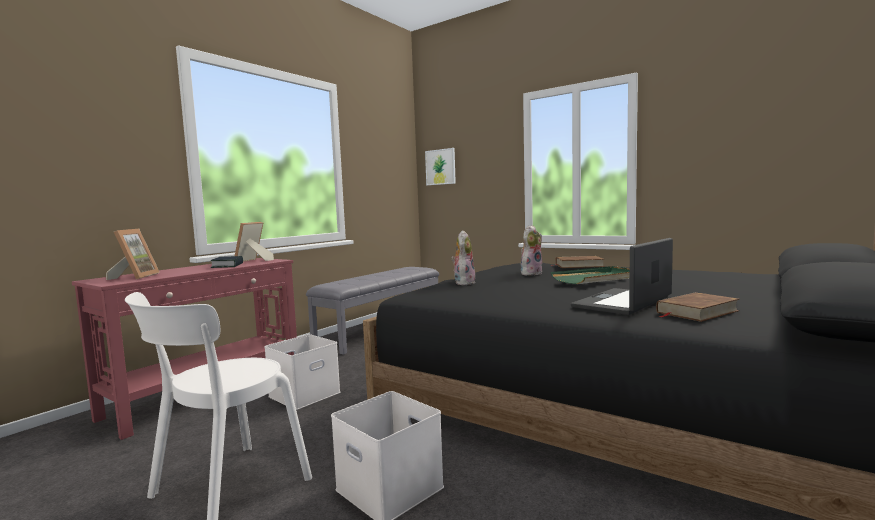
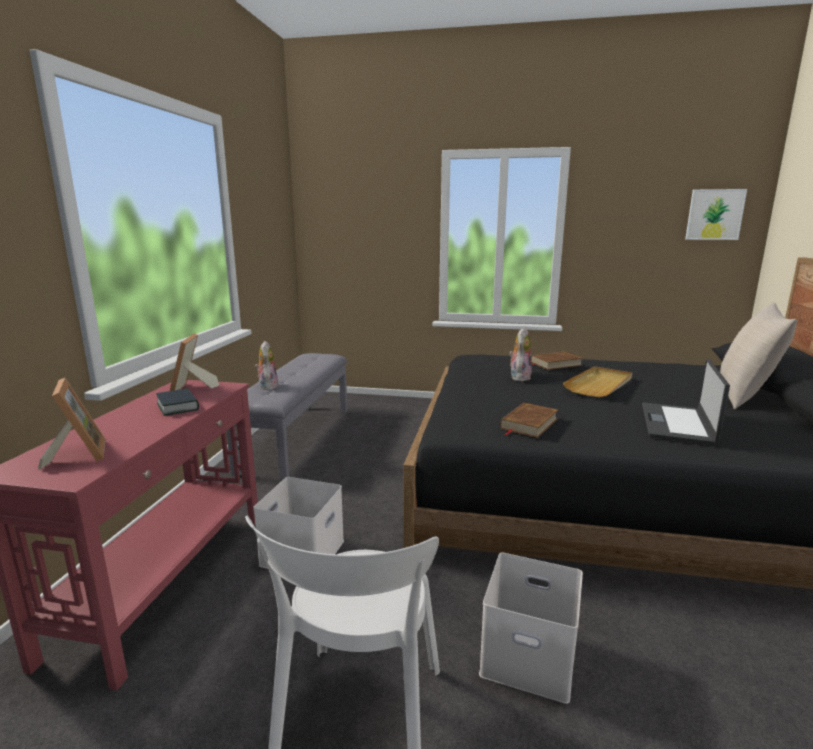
camera: 25 degrees left, 10 degrees up
picture [425,148,456,185] -> picture moved to [685,189,747,240]
plush toy [451,230,475,285] -> plush toy moved to [255,341,278,390]
green tray [551,266,630,284] -> beige tray [563,366,632,397]
brown book [656,292,739,322] -> brown book moved to [500,403,558,438]
none -> beige pillow [720,303,797,410]

